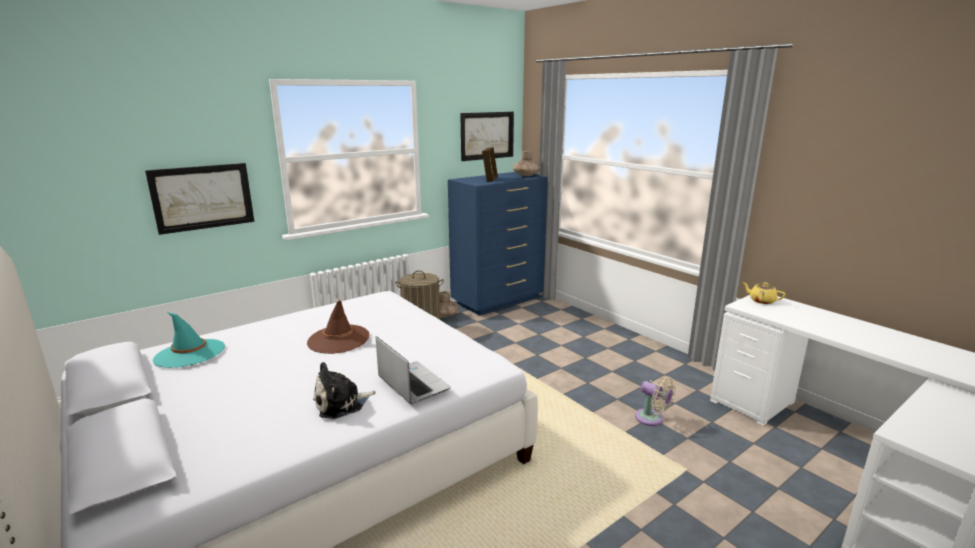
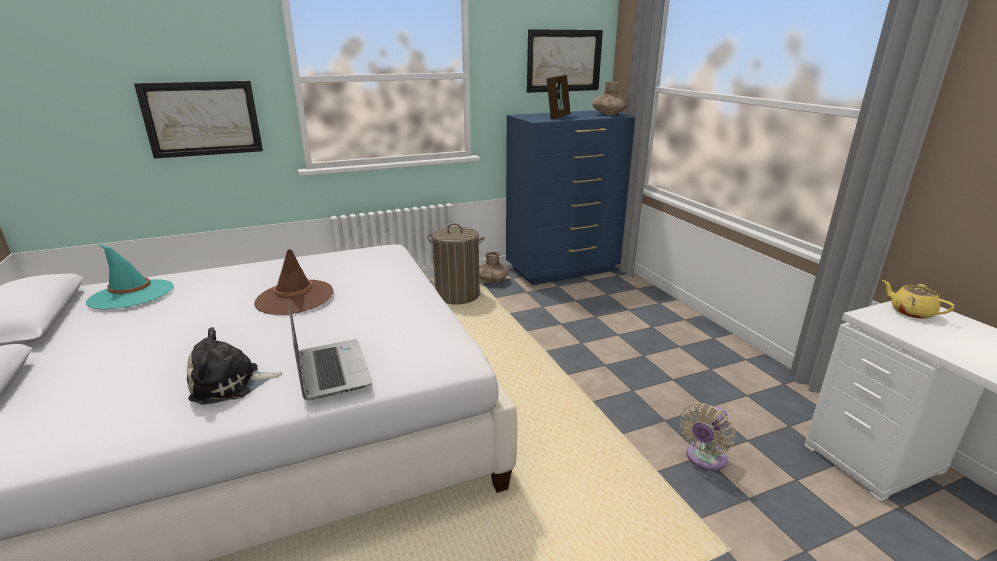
camera: 15 degrees right, 5 degrees up
beige fan [635,376,676,426] -> beige fan turned 75 degrees clockwise [680,403,735,471]

